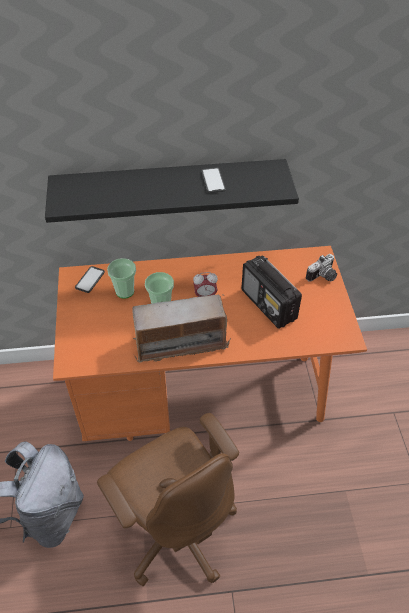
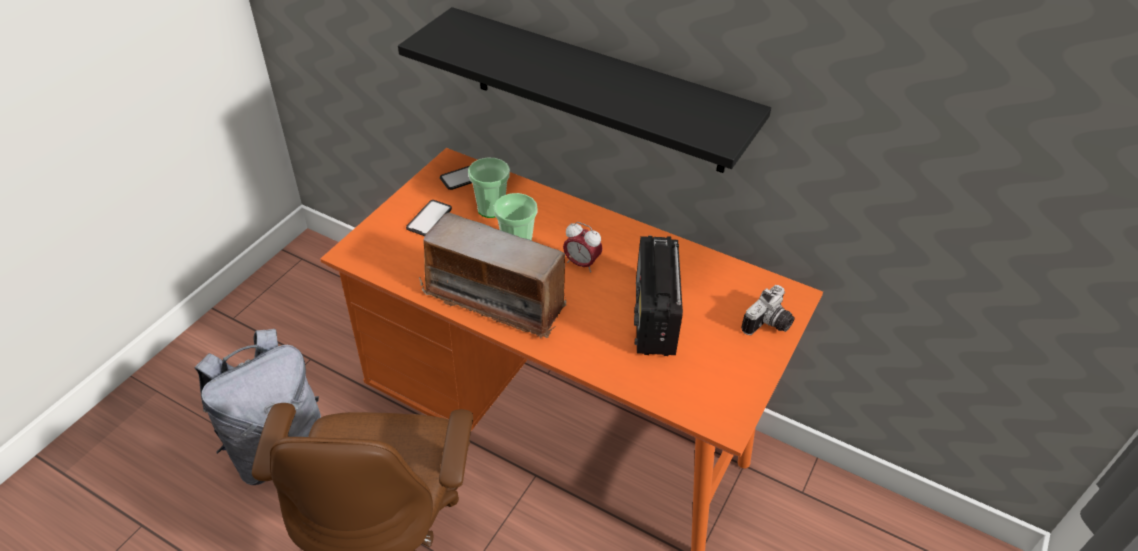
camera: 35 degrees right, 5 degrees down
phone [201,167,226,193] -> phone moved to [406,200,452,236]
camera [306,254,337,282] -> camera turned 45 degrees counterclockwise [741,285,795,335]

